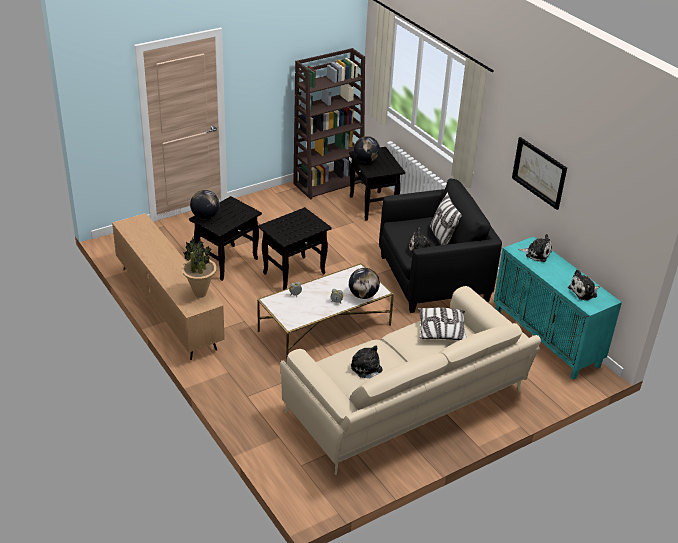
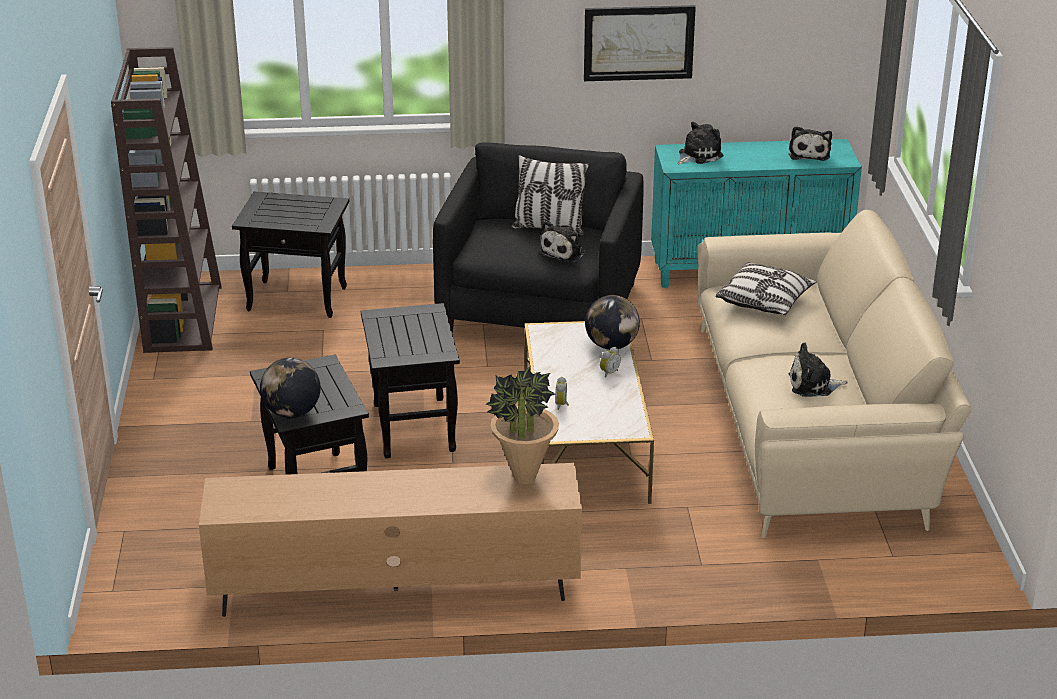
camera: 60 degrees left, 5 degrees down
globe [354,136,380,163] -> none

